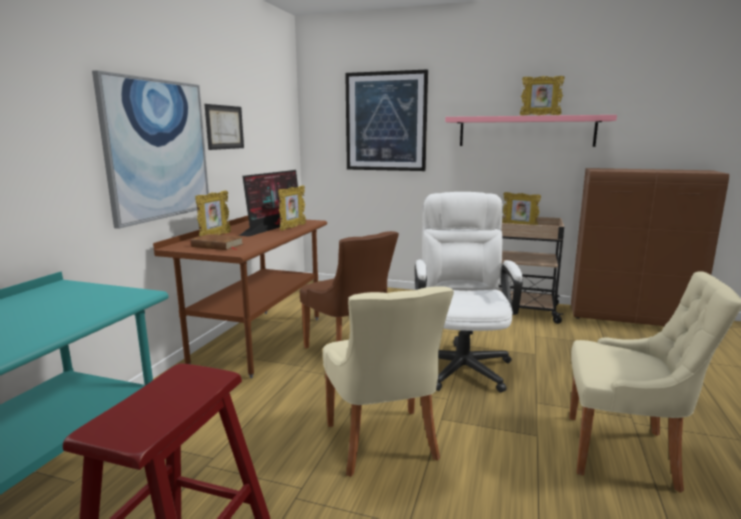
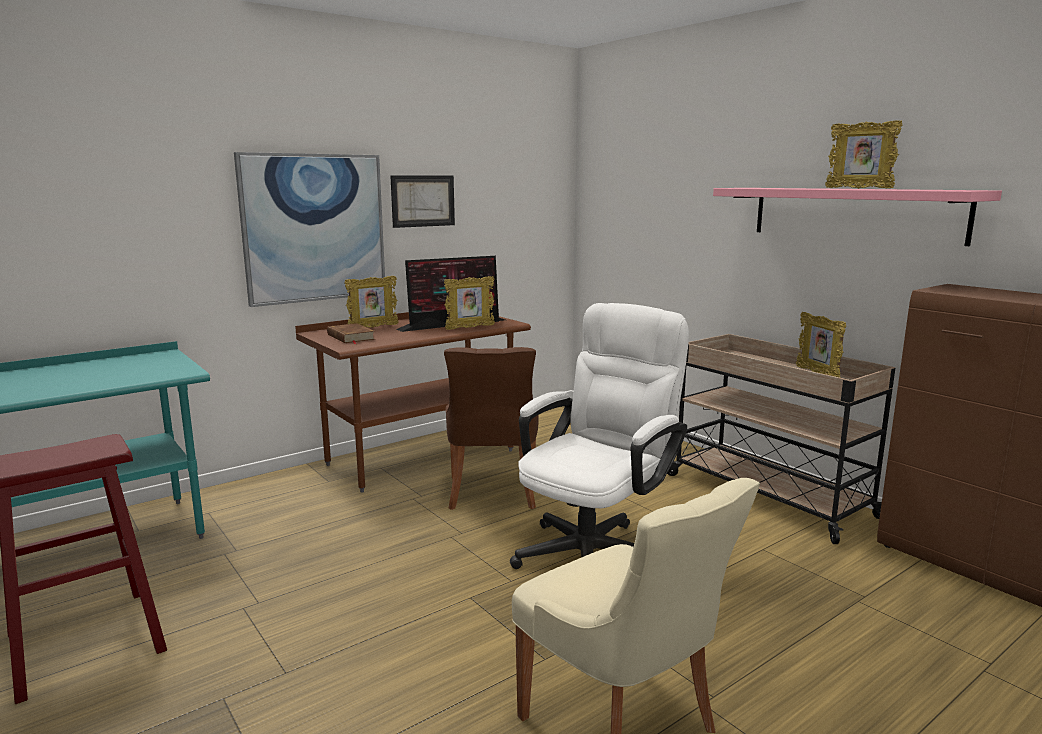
camera: 35 degrees right, 0 degrees up
beige chair [323,286,454,477] -> none
picture [345,69,428,171] -> none

